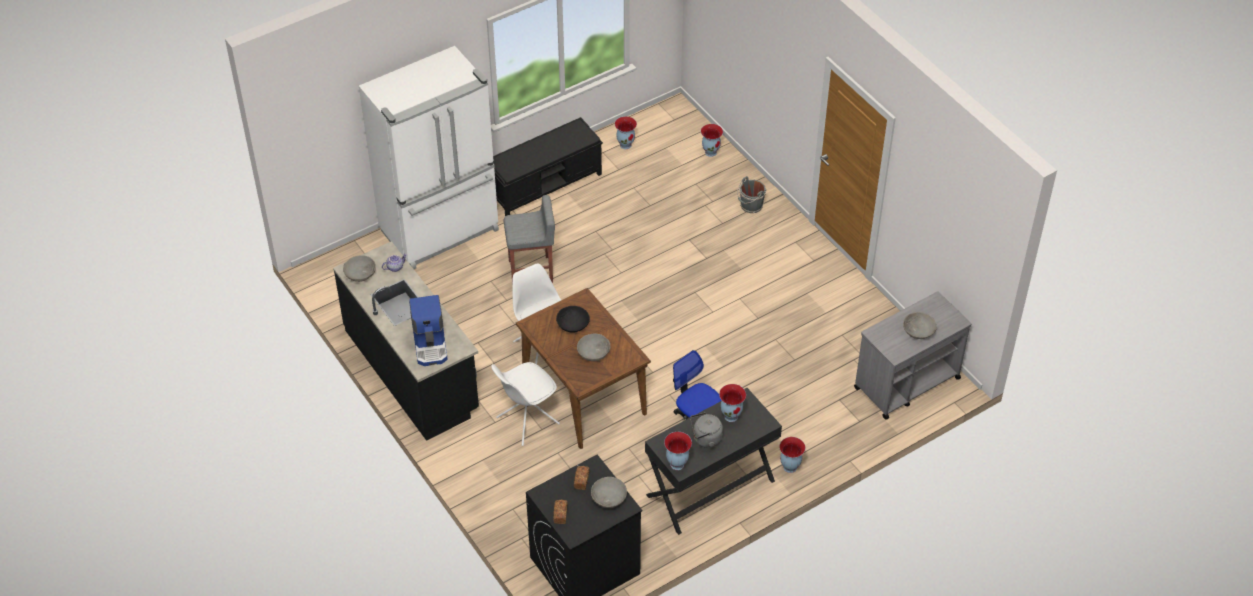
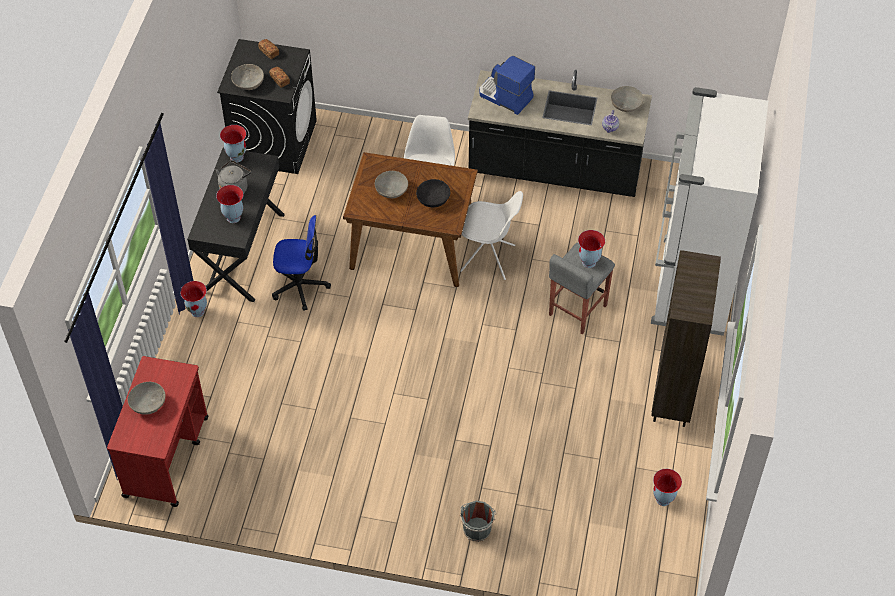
camera: 135 degrees right, 5 degrees up
black bench [493,117,603,216] -> brown bookcase [651,250,721,427]
vase [701,124,723,157] -> vase moved to [578,230,605,268]
grey cart [854,291,971,420] -> red cart [107,356,209,507]

